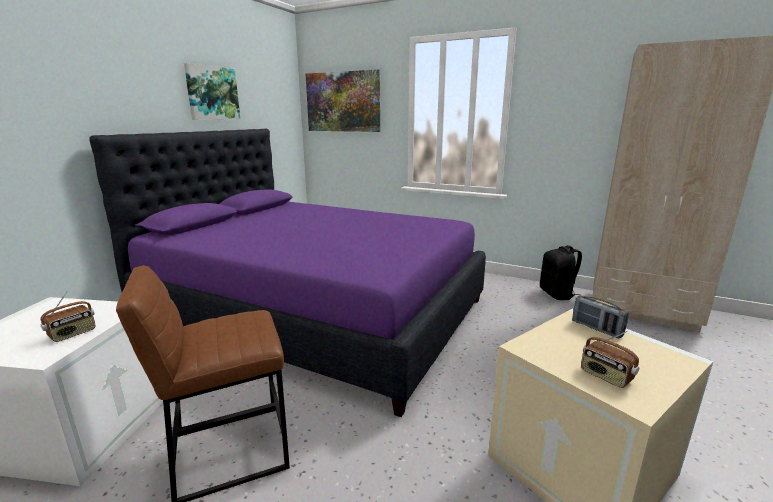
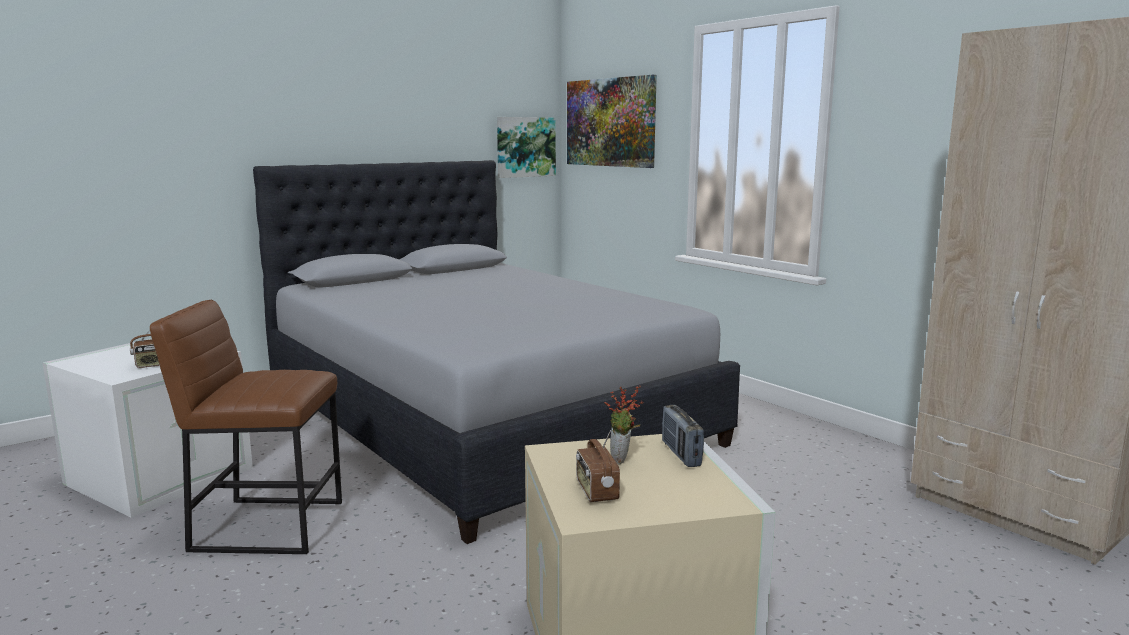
camera: 25 degrees right, 5 degrees down
purple bed [89,129,486,417] -> grey bed [253,160,740,544]
picture [184,63,240,119] -> picture moved to [497,117,556,178]
black backpack [540,245,582,300] -> none
none -> potted plant [604,386,643,465]

